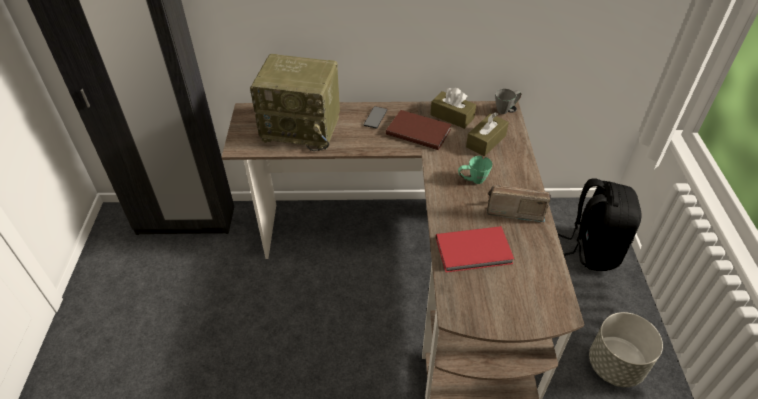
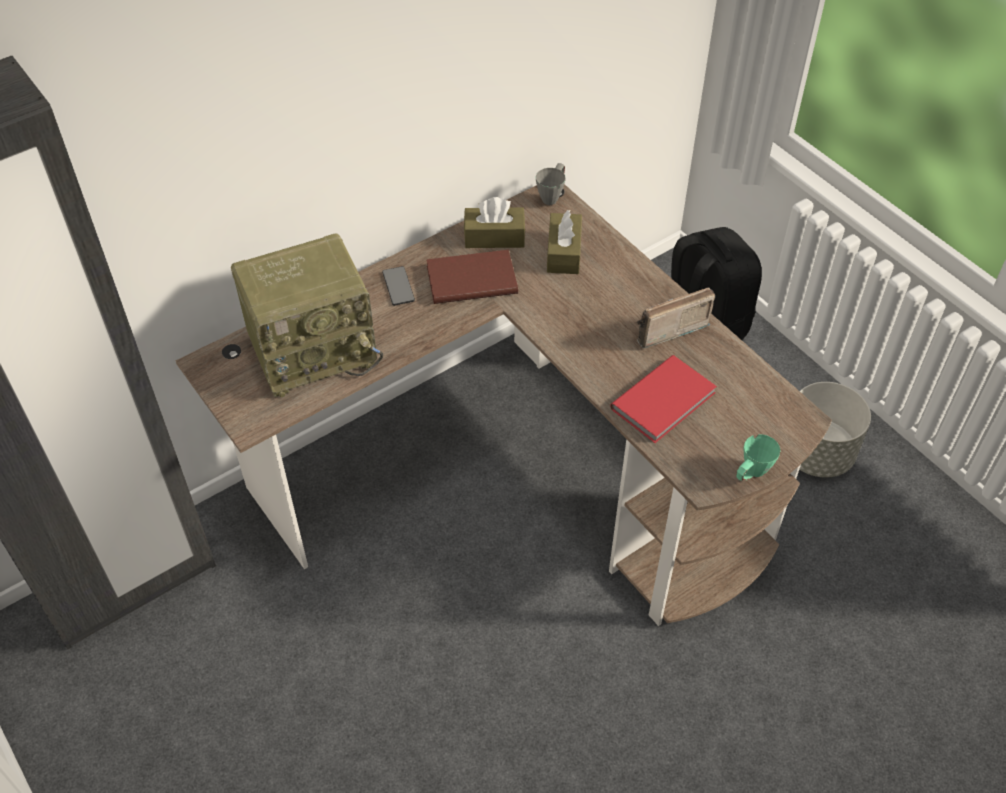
camera: 35 degrees left, 5 degrees up
green mug [458,156,493,184] -> green mug moved to [736,434,781,481]

